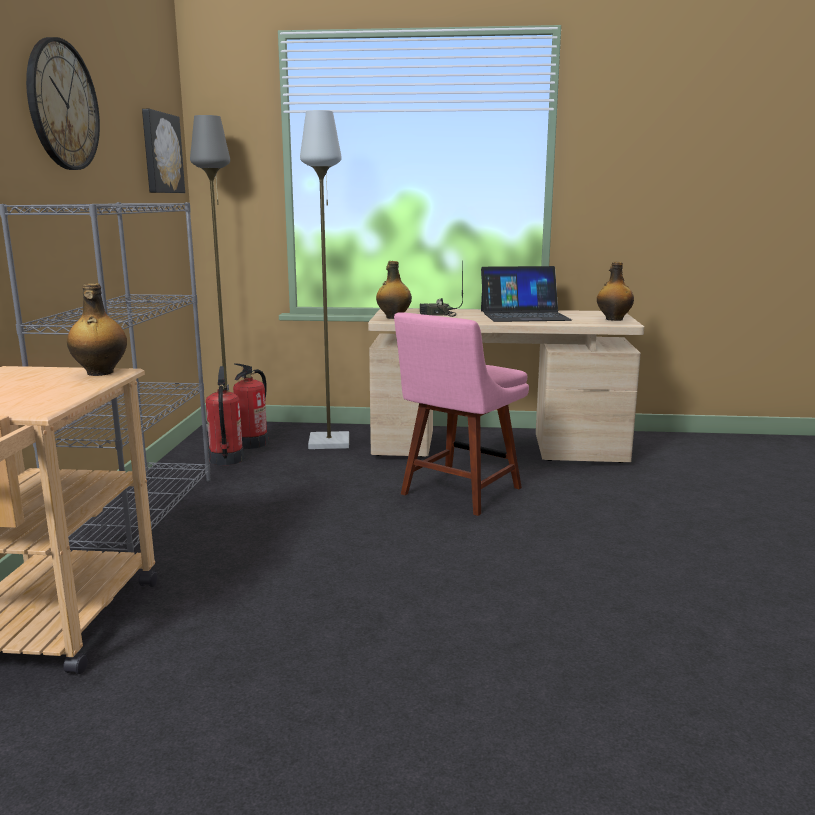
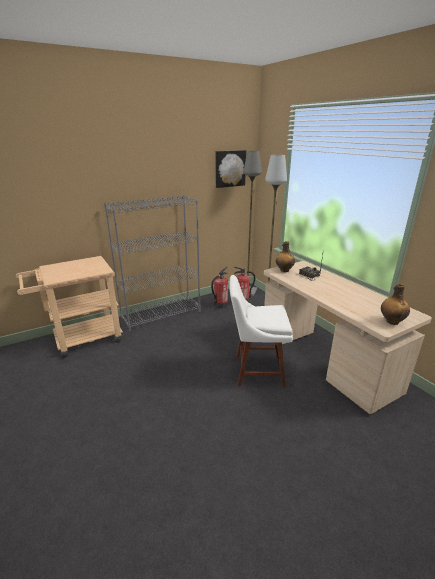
camera: 55 degrees right, 10 degrees up
wall clock [26,37,100,170] -> none
bottle [67,283,127,376] -> none
pink chair [394,312,529,516] -> white chair [229,275,293,387]
laptop [481,266,572,322] -> none

